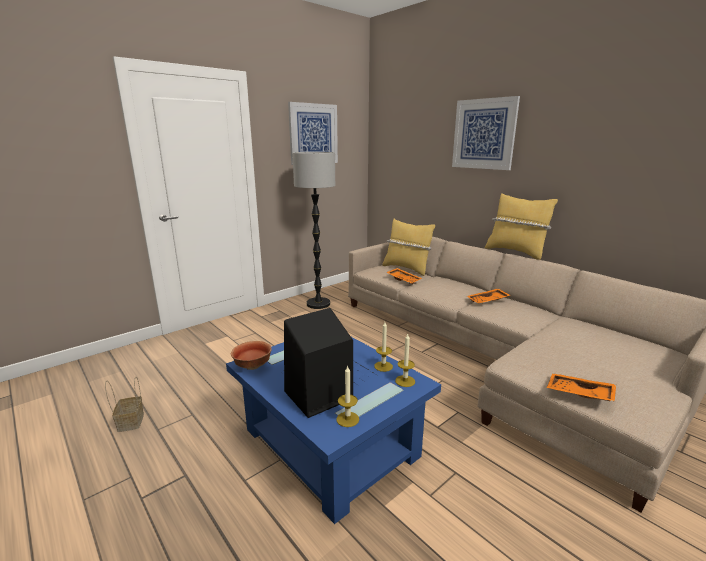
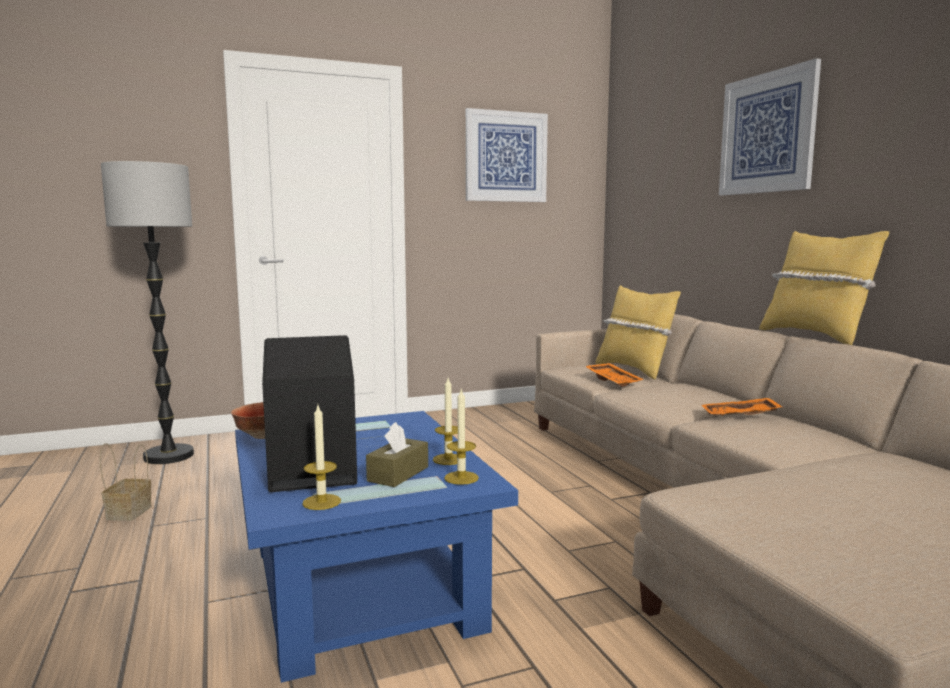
camera: 20 degrees right, 10 degrees down
floor lamp [292,152,335,309] -> floor lamp moved to [101,161,194,464]
orange tray [547,373,616,402] -> none
none -> brown tissue box [366,422,428,487]

